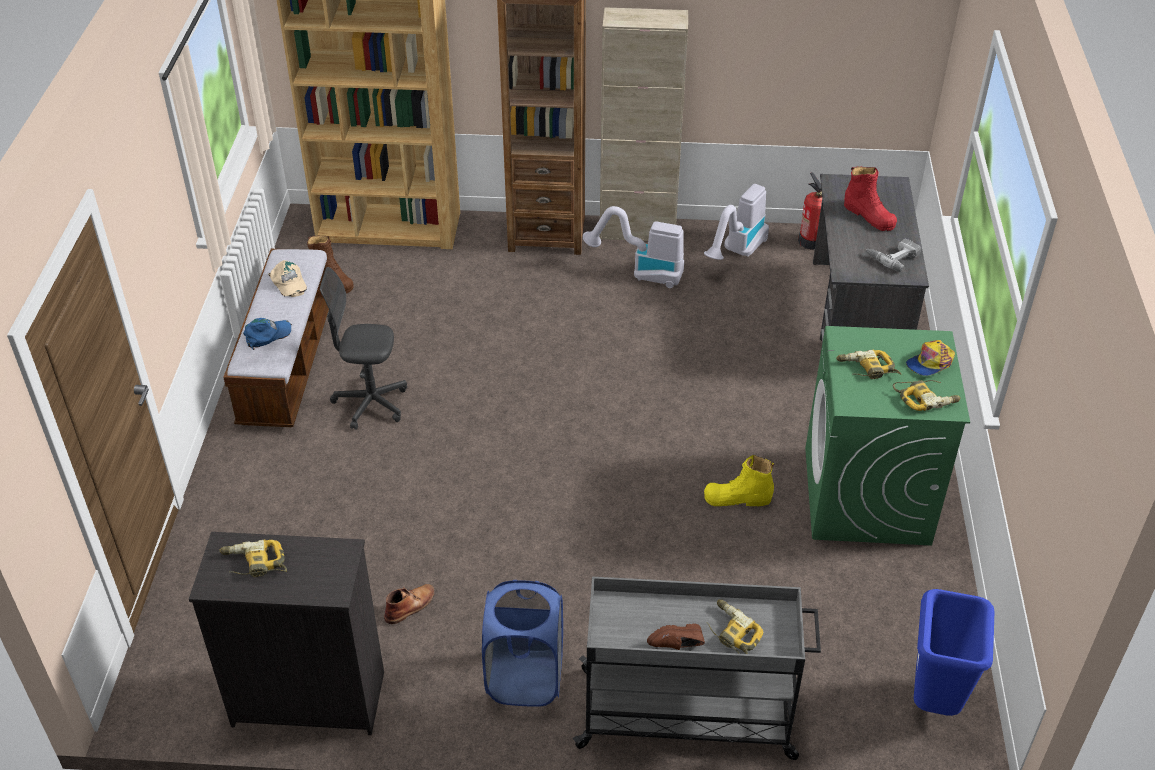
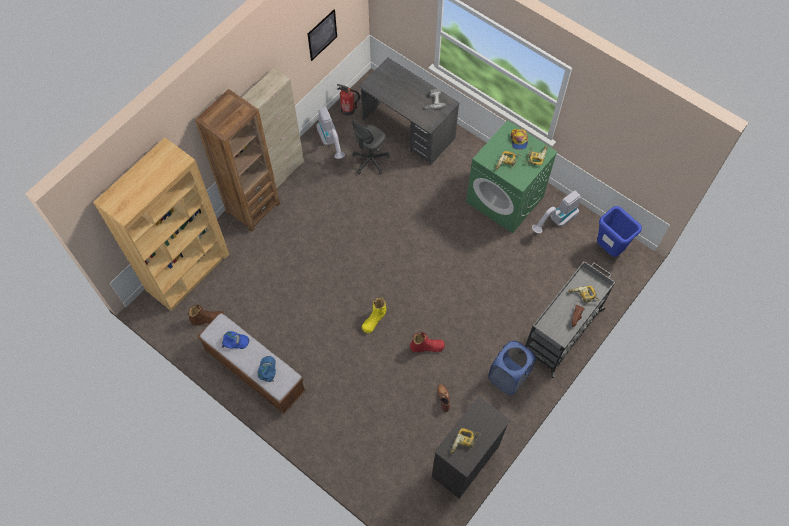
camera: 55 degrees left, 20 degrees up
beige cap [268,260,307,297] -> blue cap [222,331,249,349]
grey office chair [320,267,407,430] -> grey office chair moved to [352,119,389,175]
vacuum cleaner [583,206,684,288] -> vacuum cleaner moved to [532,190,580,233]
yellow boot [704,455,774,507] -> yellow boot moved to [362,297,387,333]
red boot [844,166,897,231] -> red boot moved to [410,332,445,352]
none -> picture [308,9,337,61]

